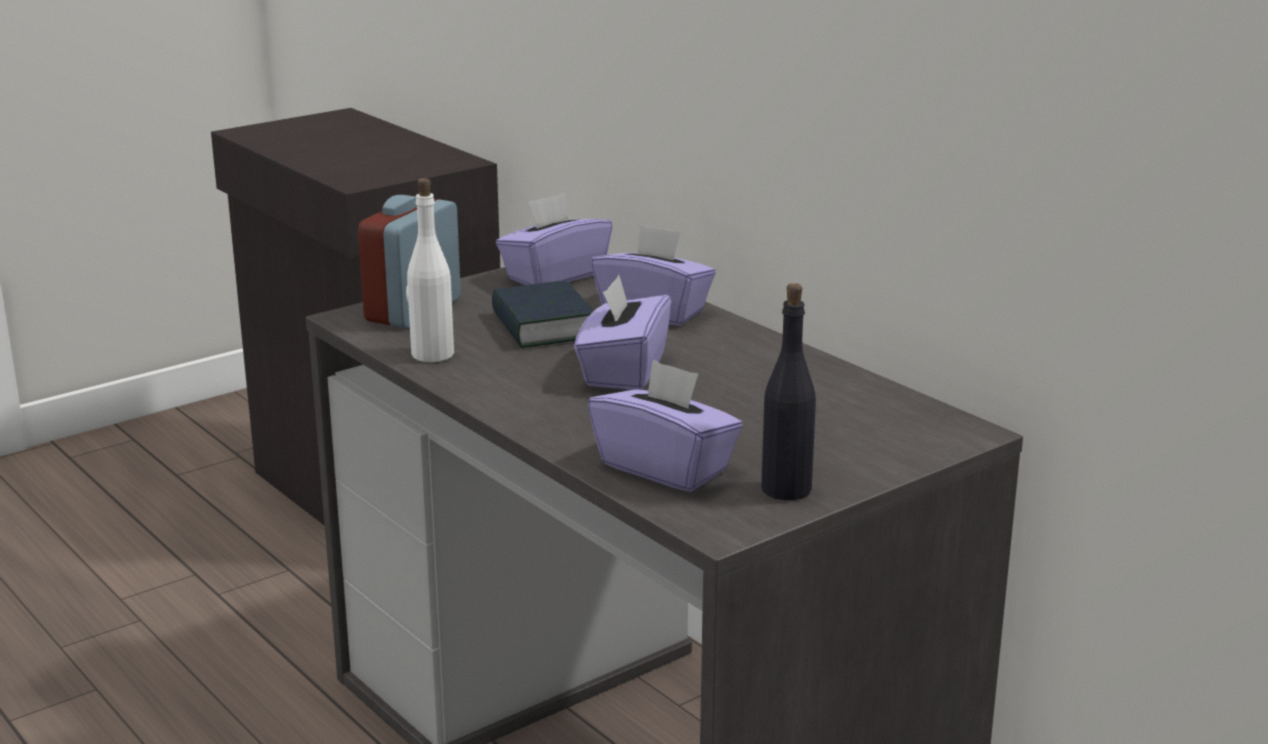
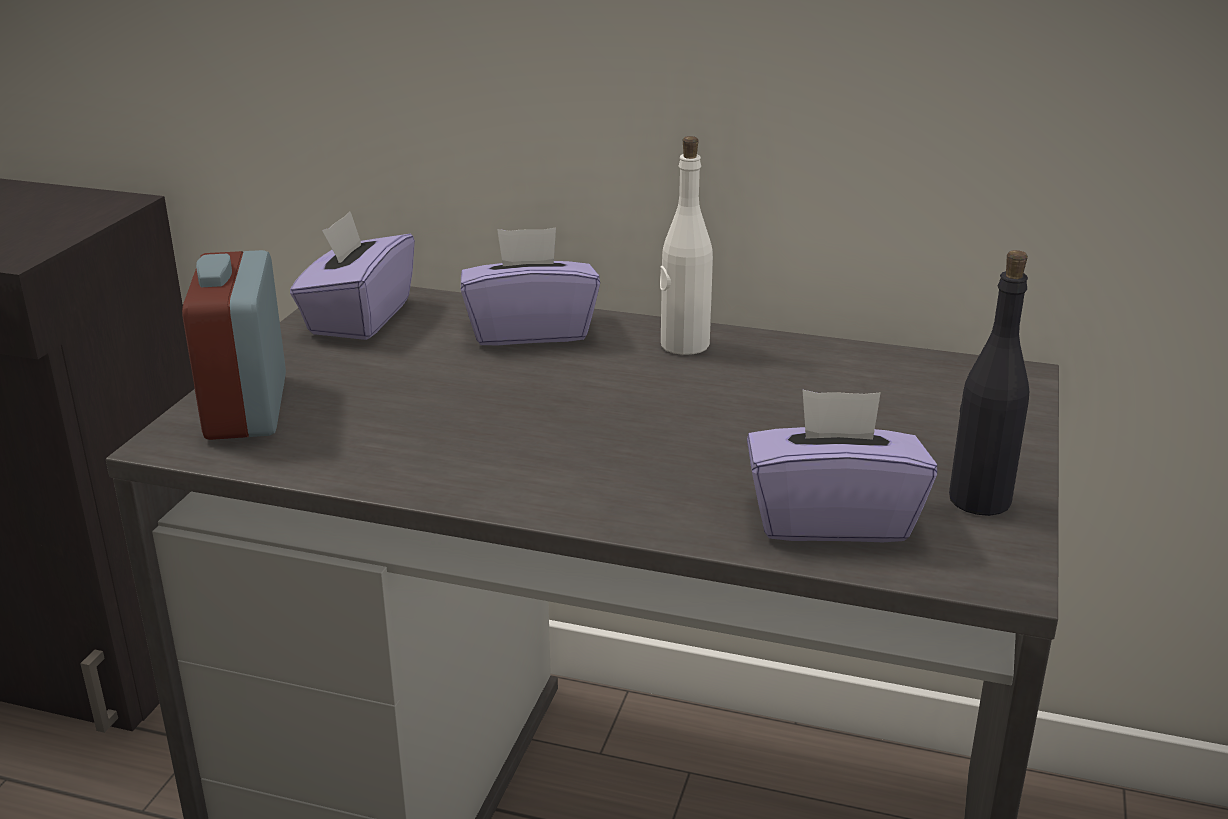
camera: 35 degrees left, 5 degrees up
white bottle [406,178,454,362] -> white bottle moved to [660,136,713,355]
book [492,280,593,348] -> none
purple tissue box [574,275,671,390] -> none

